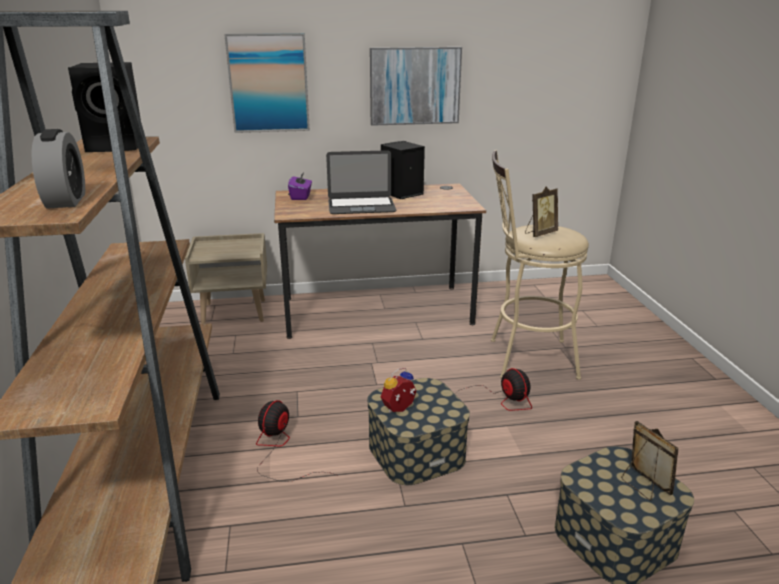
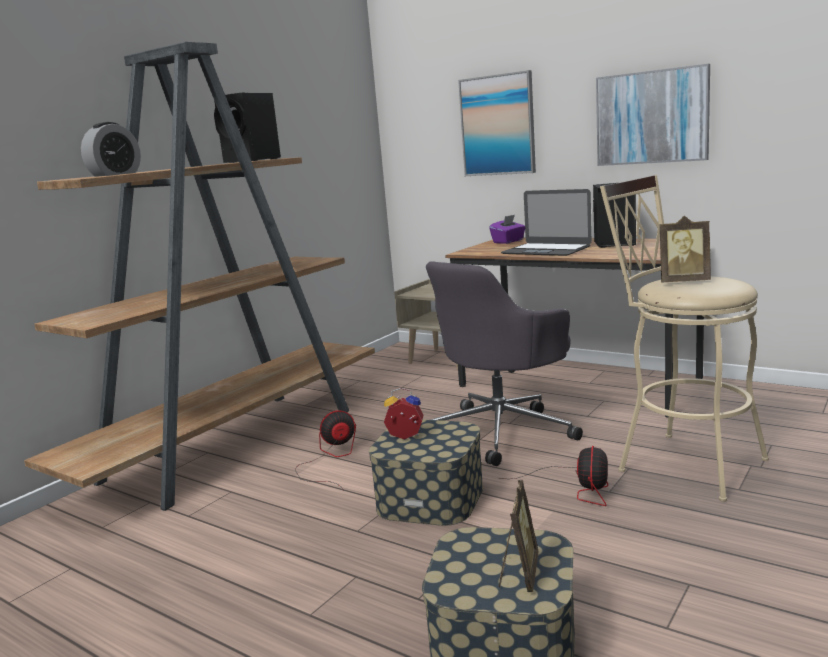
camera: 45 degrees right, 10 degrees down
none -> grey office chair [426,261,583,466]

